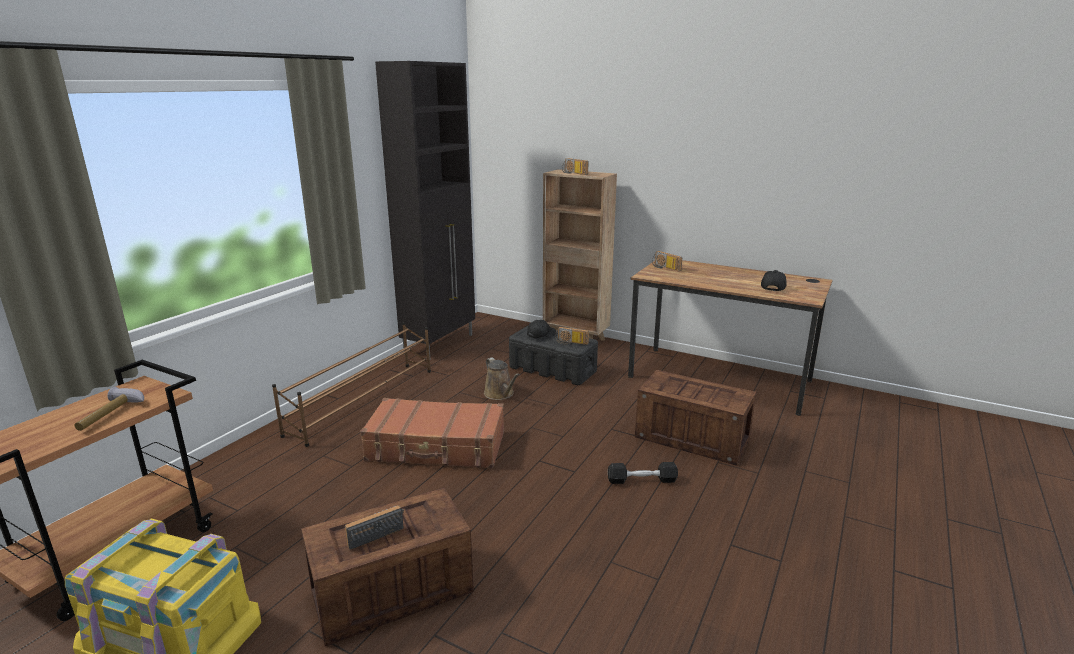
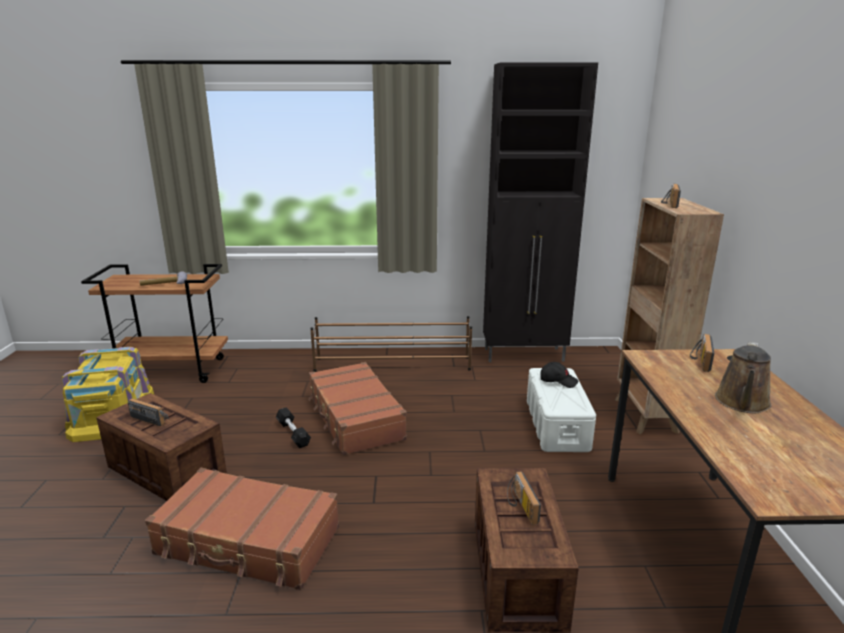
camera: 60 degrees right, 0 degrees up
brown watering can [484,357,520,400] -> brown watering can moved to [715,342,771,413]
black storage box [509,326,598,385] -> white storage box [527,368,596,452]
radio [555,327,589,345] -> radio moved to [507,471,541,525]
black dumbbell [608,462,678,484] -> black dumbbell moved to [276,407,311,448]
black cap [761,270,787,291] -> none
none -> brown suitcase [145,468,339,590]

